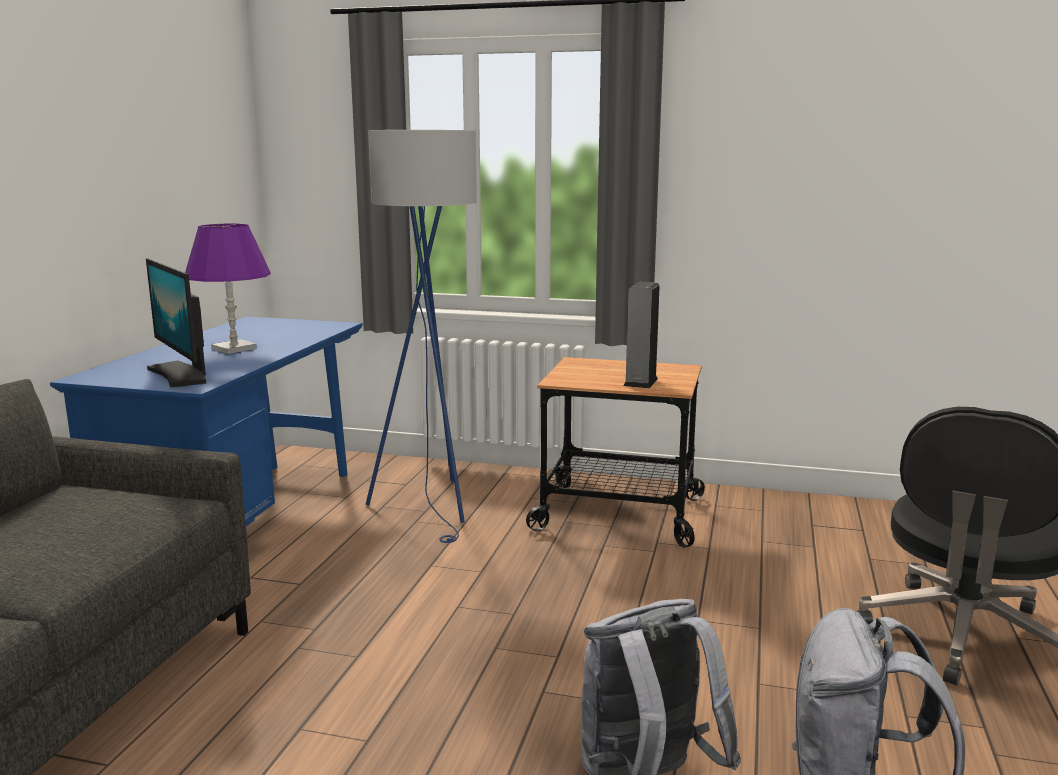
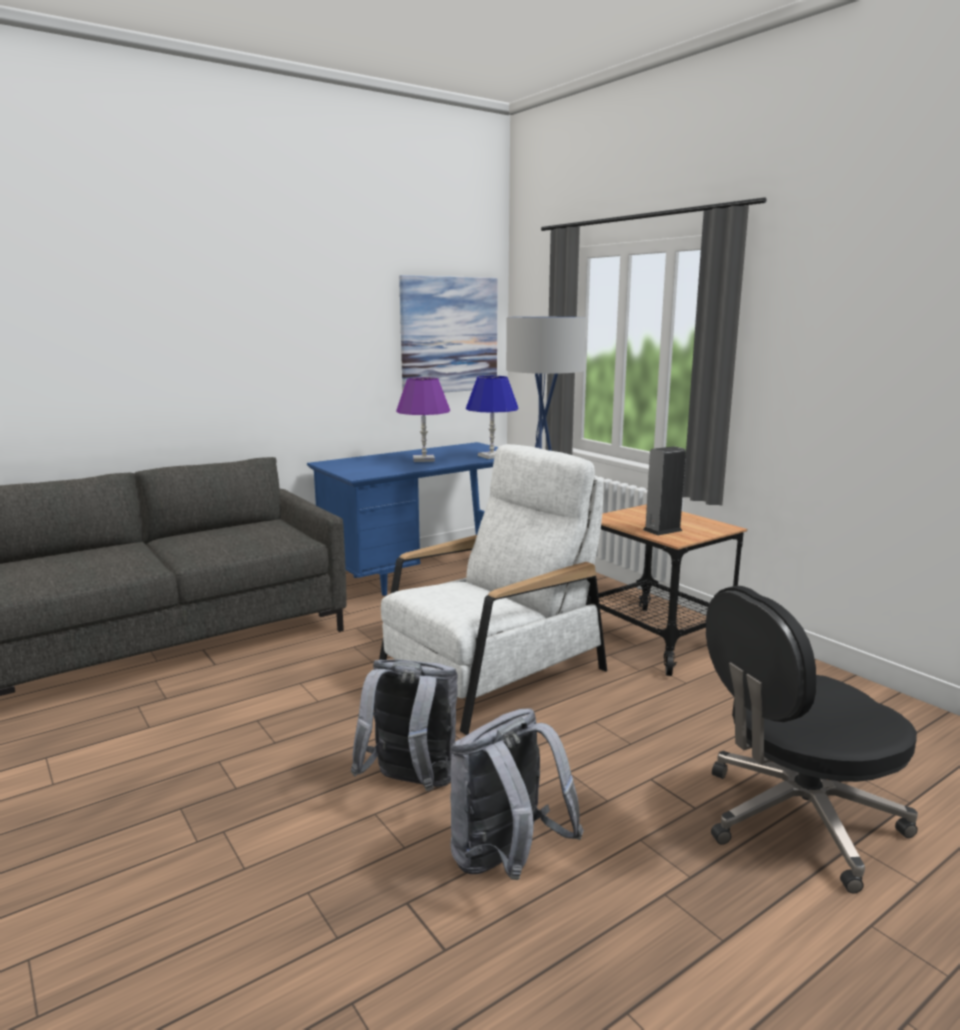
camera: 40 degrees right, 0 degrees up
monitor [146,258,207,387] -> none
none -> white armchair [379,444,607,735]
none -> picture [399,275,498,393]
none -> blue table lamp [466,376,519,459]

